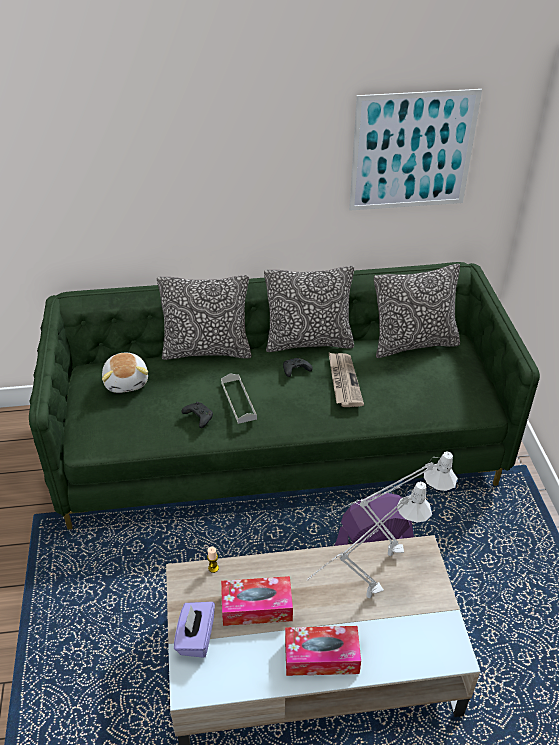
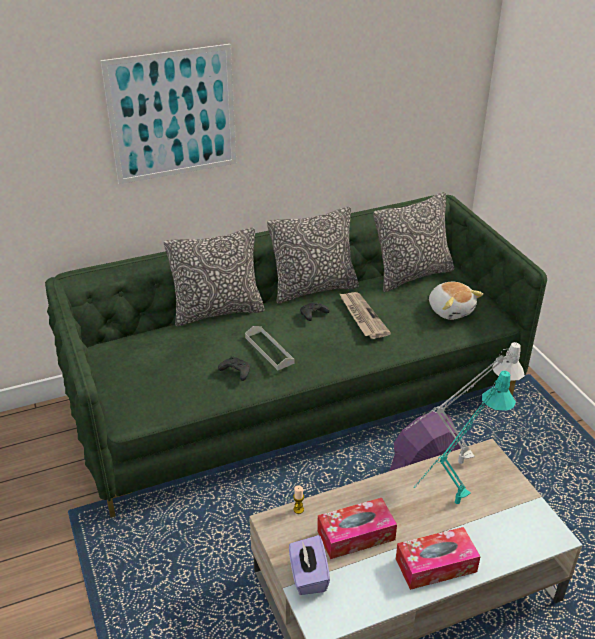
camera: 15 degrees left, 5 degrees down
plush toy [102,353,148,393] -> plush toy moved to [429,282,483,320]
grey table lamp [307,482,432,598] -> turquoise table lamp [413,371,516,504]
picture [349,89,482,211] -> picture moved to [101,44,236,184]

